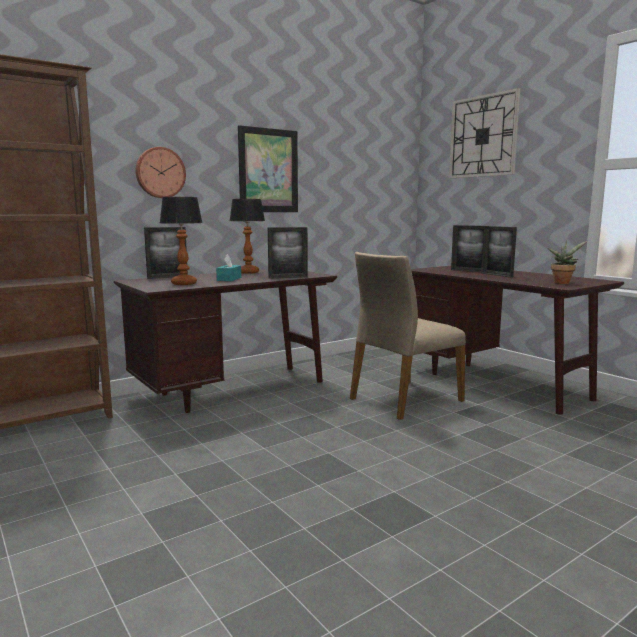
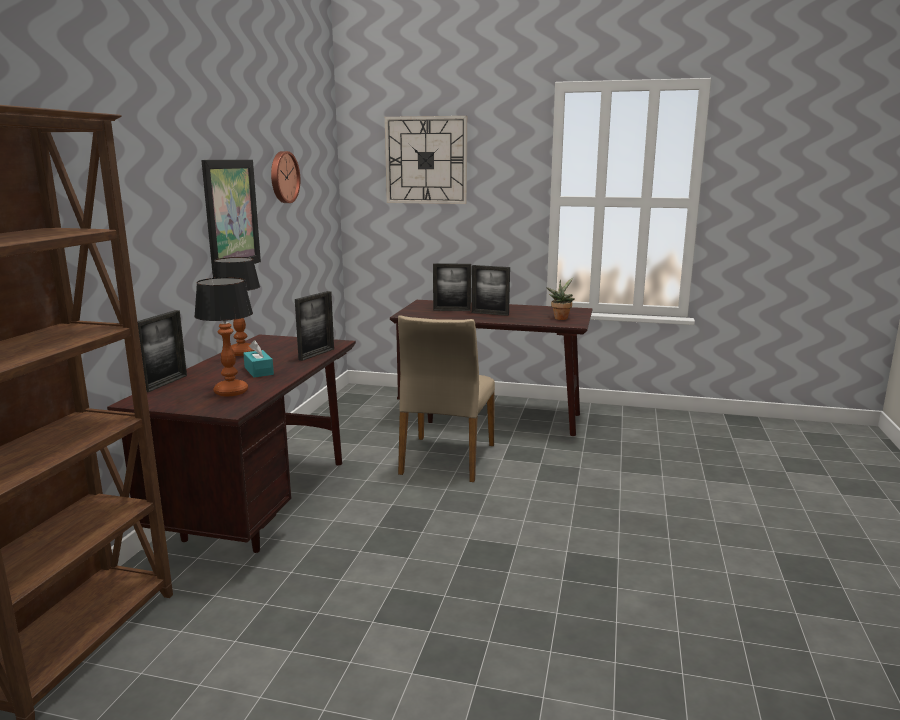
camera: 40 degrees left, 5 degrees up
wall clock [135,147,186,198] -> wall clock moved to [271,151,300,203]

